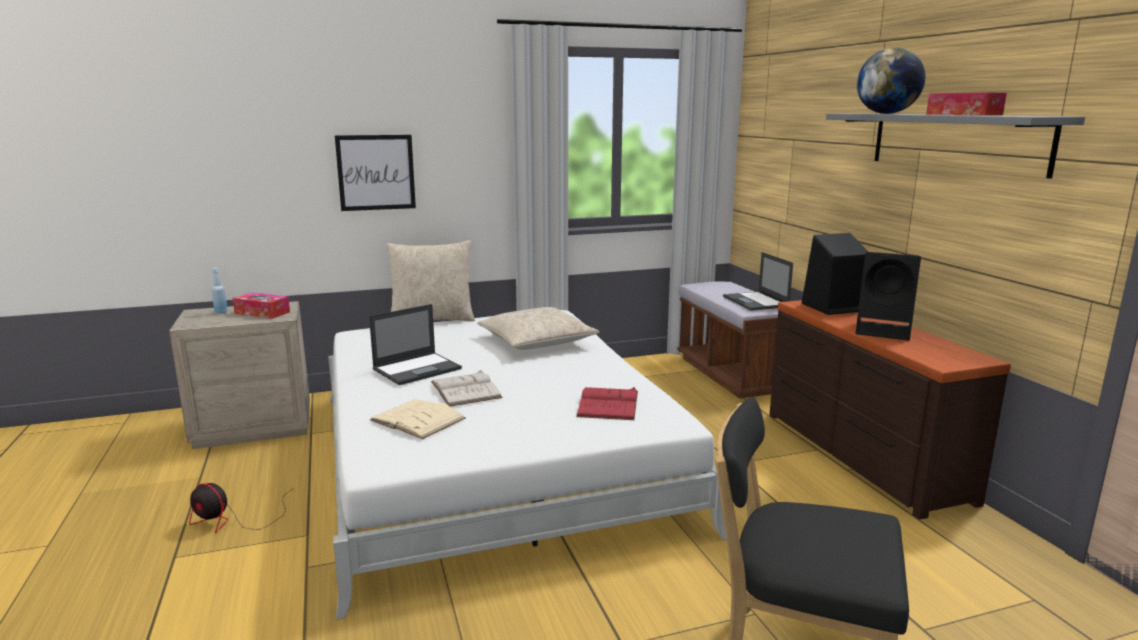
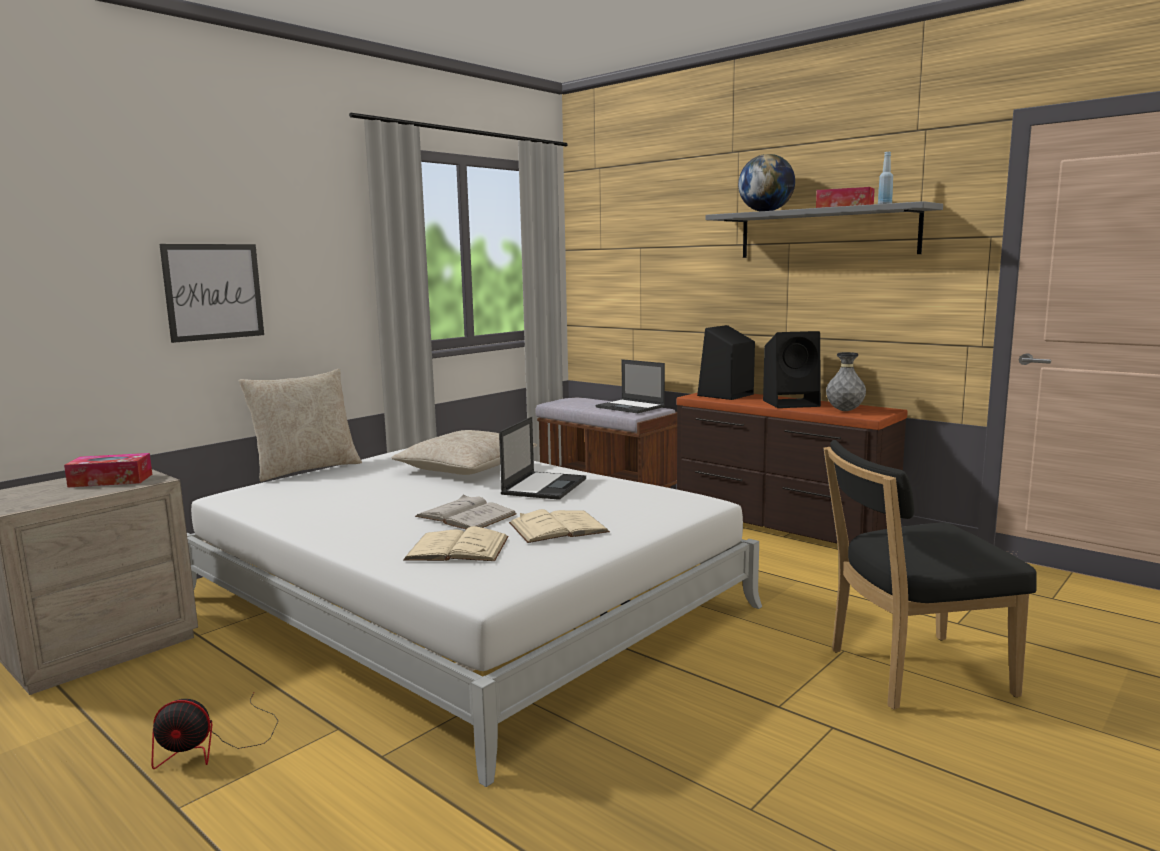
camera: 30 degrees left, 5 degrees down
blue bottle [211,268,228,314] -> blue bottle moved to [878,152,893,204]
laptop [369,304,462,385] -> laptop moved to [499,417,586,500]
red book [576,387,638,420] -> none
none -> beige book [509,509,610,543]
none -> grey vase [826,352,866,411]

